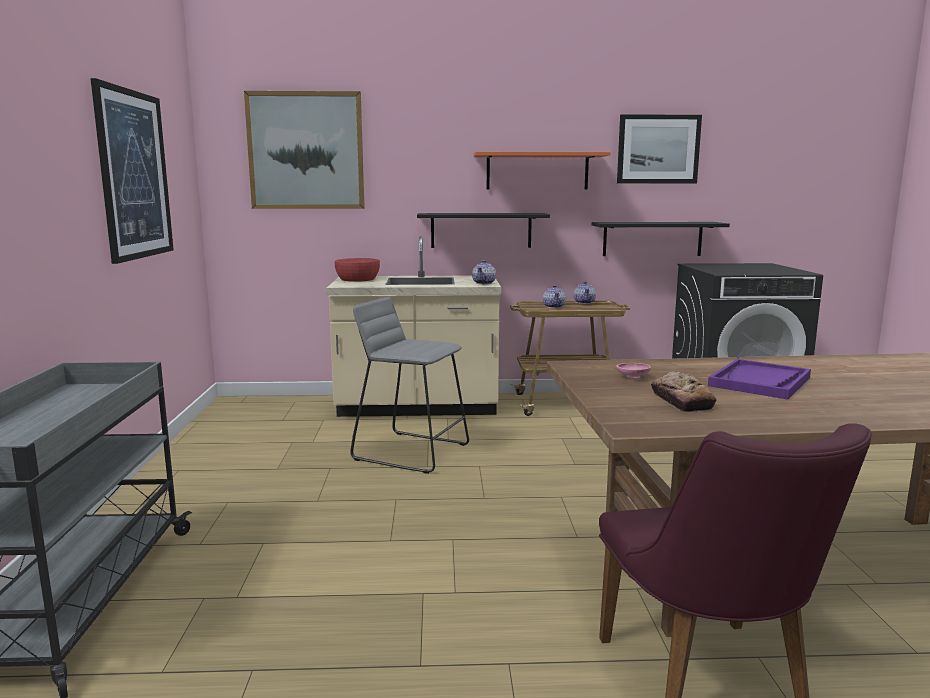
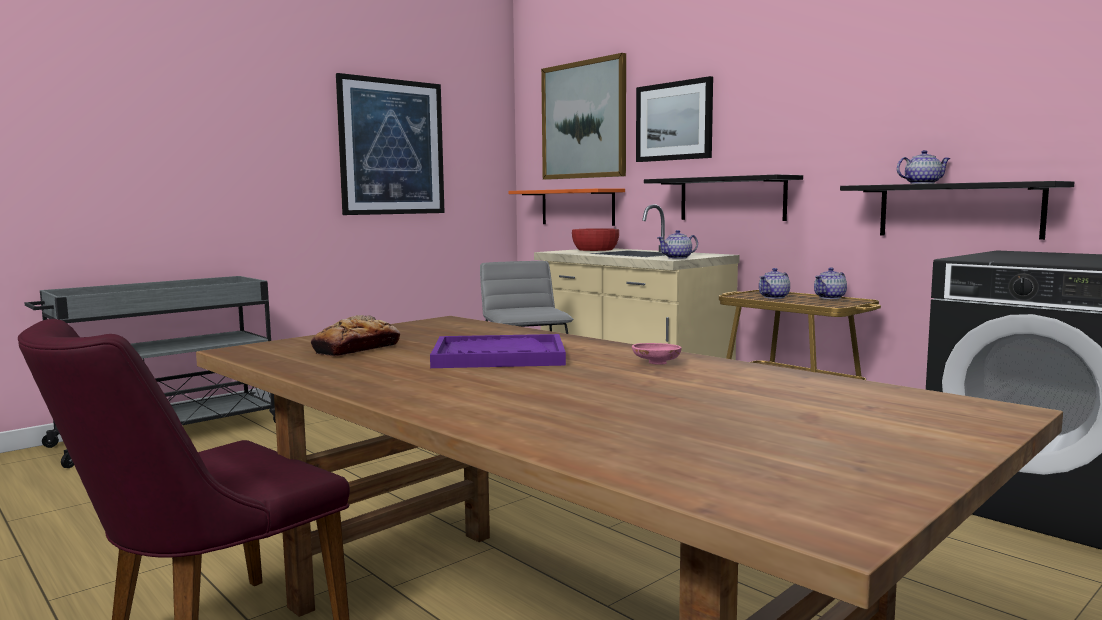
camera: 50 degrees right, 5 degrees down
orange shelf [474,152,610,189] -> orange shelf moved to [508,188,625,226]
pink bowl [616,363,651,378] -> pink bowl moved to [632,343,682,365]
picture [617,114,702,183] -> picture moved to [636,76,713,162]
none -> teapot [897,150,951,184]

